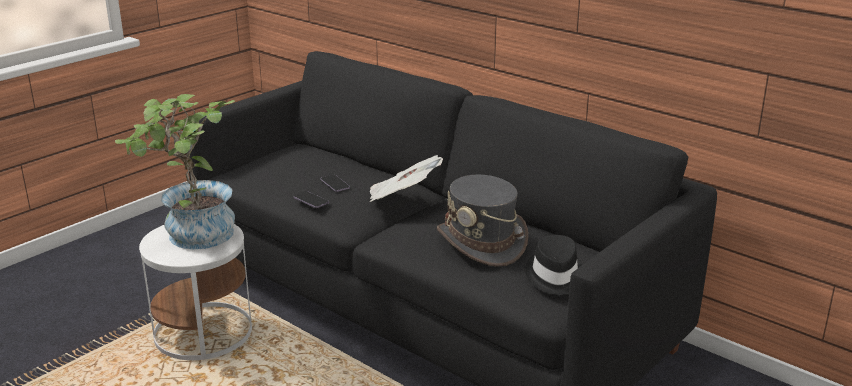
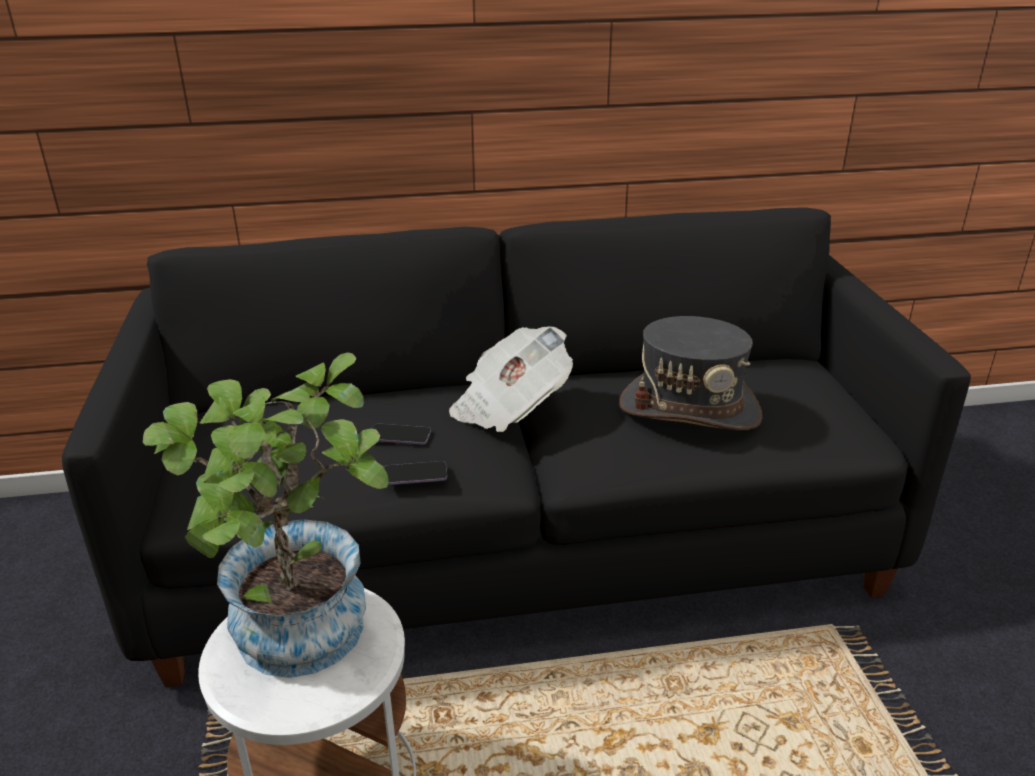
camera: 50 degrees left, 5 degrees up
black hat [525,235,583,295] -> none

